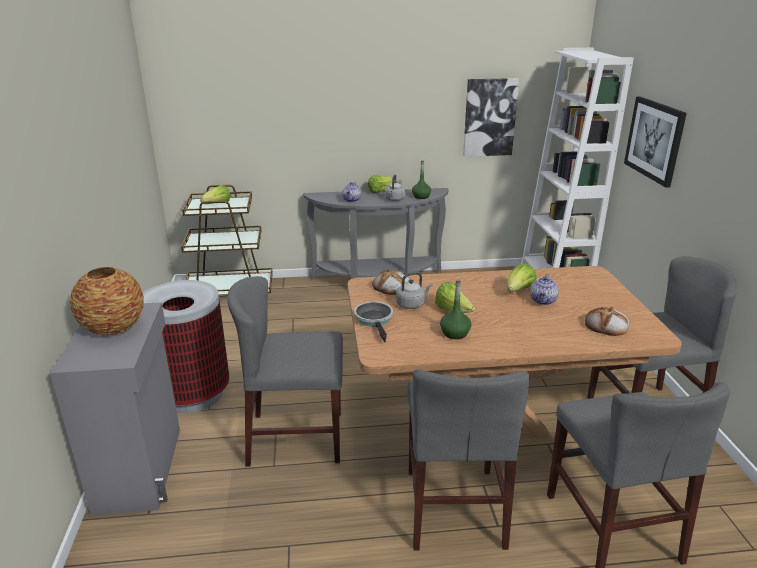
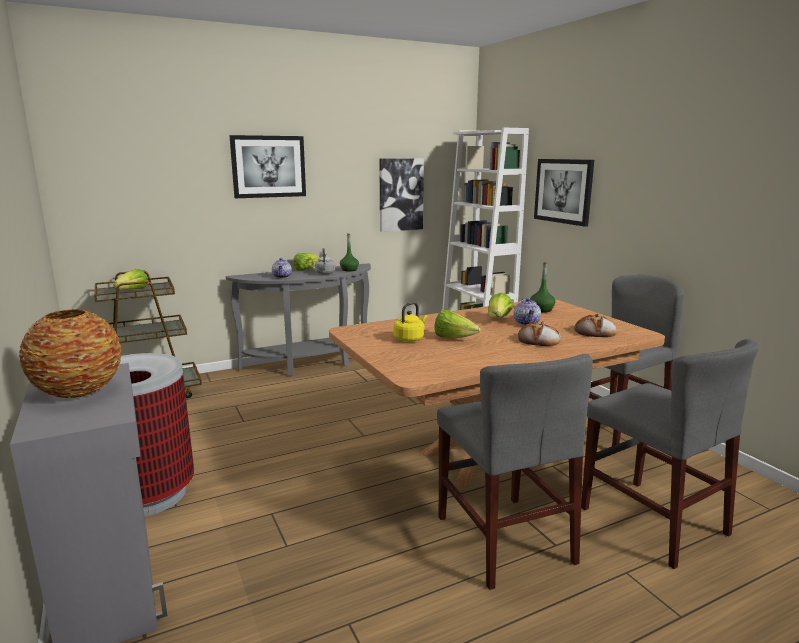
camera: 20 degrees left, 10 degrees down
grey chair [227,276,343,467] -> none
frying pan [354,302,393,342] -> none
bread [372,270,410,295] -> bread moved to [518,321,561,346]
grey kettle [396,272,433,309] -> yellow kettle [394,302,427,342]
green bottle [440,280,471,339] -> green bottle moved to [530,262,555,312]
none -> picture [229,135,306,198]

